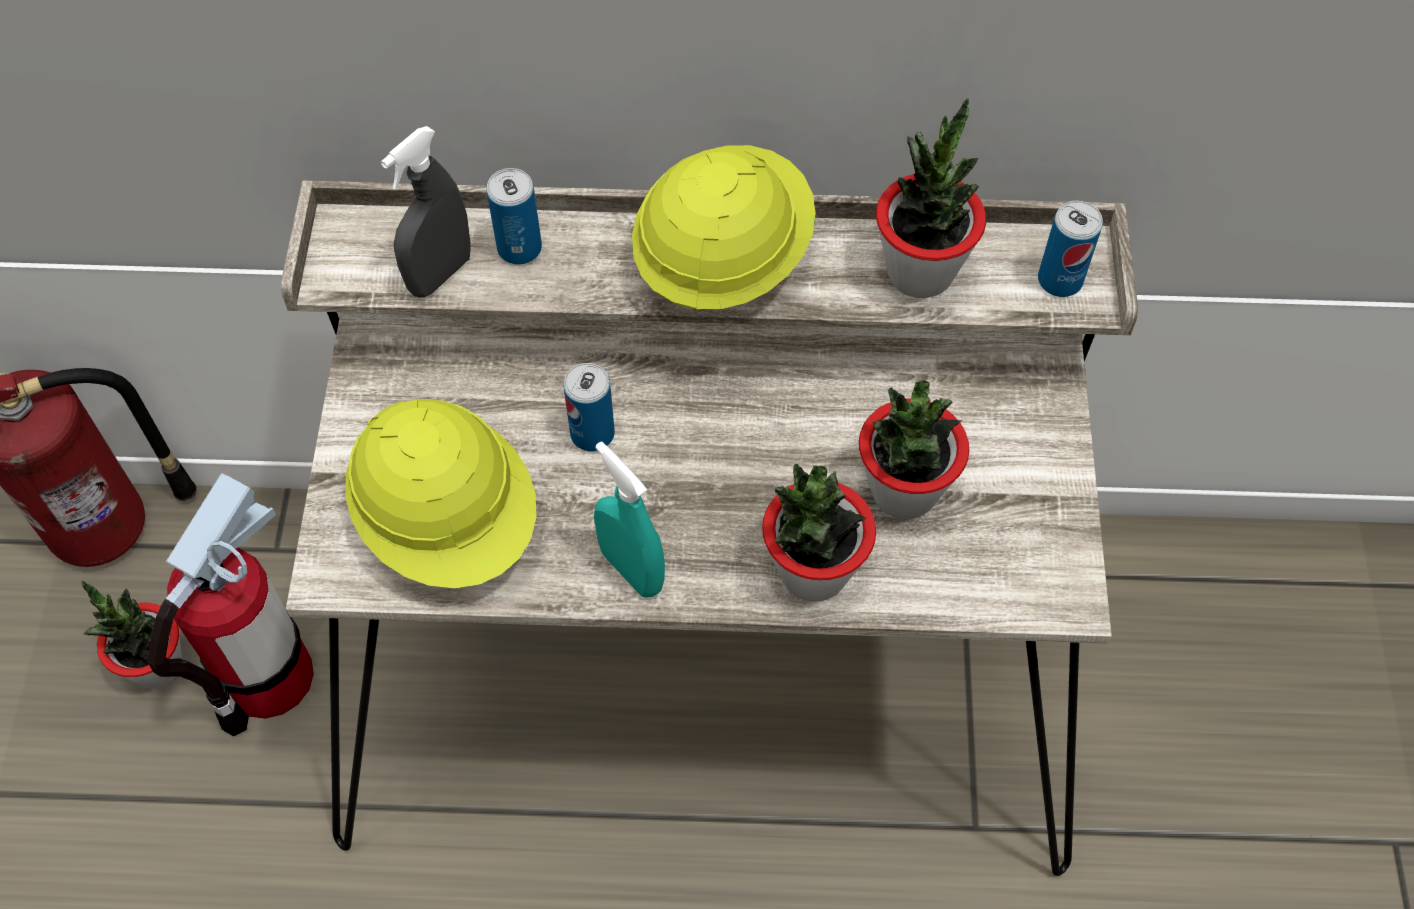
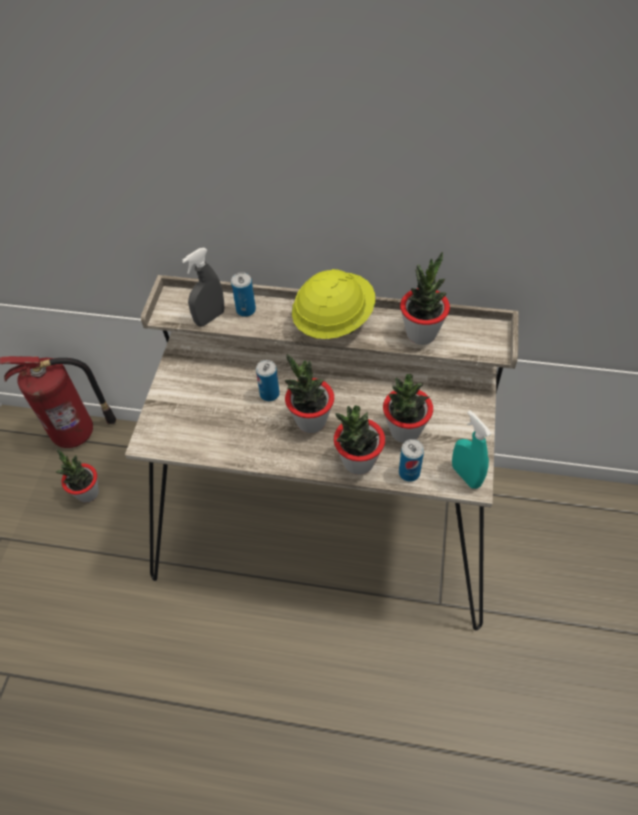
camera: 10 degrees right, 5 degrees down
fire extinguisher [147,473,314,736] -> none
yellow hard hat [345,399,537,588] -> none
turquoise spray bottle [594,442,665,597] -> turquoise spray bottle moved to [452,410,492,489]
can [1038,201,1103,297] -> can moved to [399,439,424,482]
none -> potted plant [285,354,334,433]

